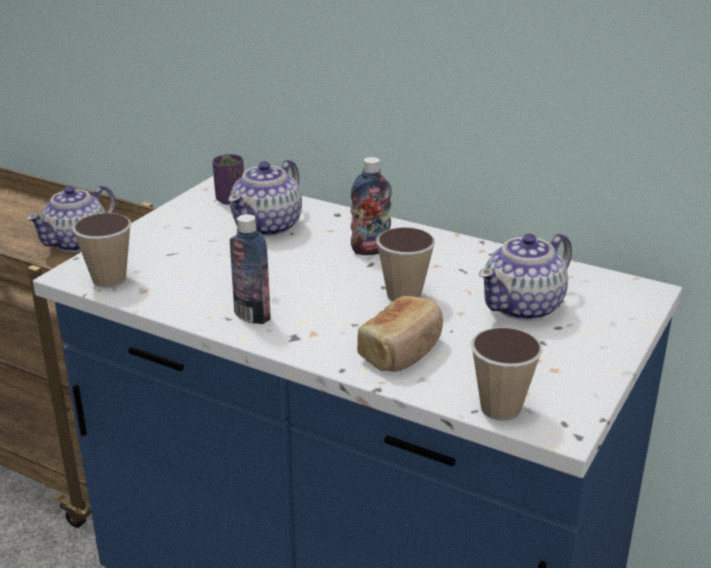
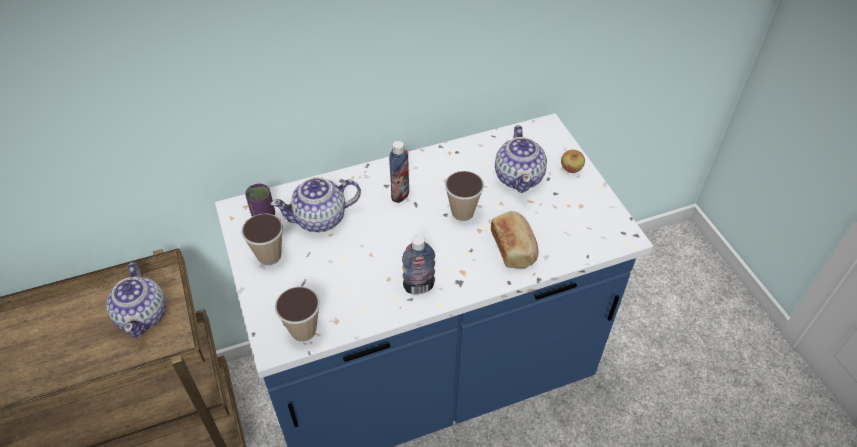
camera: 50 degrees left, 20 degrees up
teapot [228,160,302,237] -> teapot turned 90 degrees clockwise [271,177,361,232]
cup [471,327,542,421] -> cup moved to [241,214,283,266]
none -> apple [561,150,585,173]

